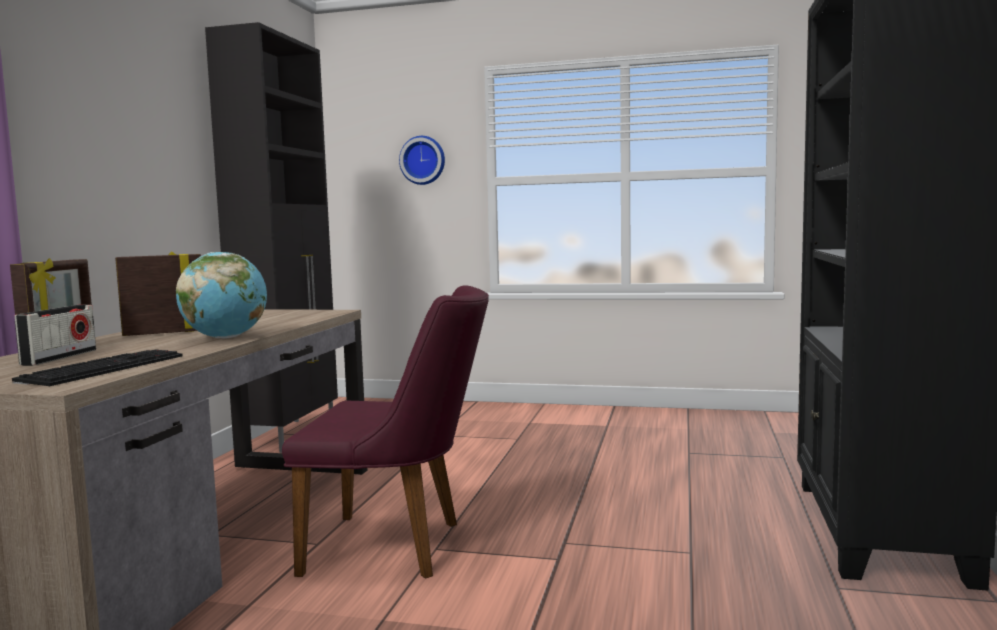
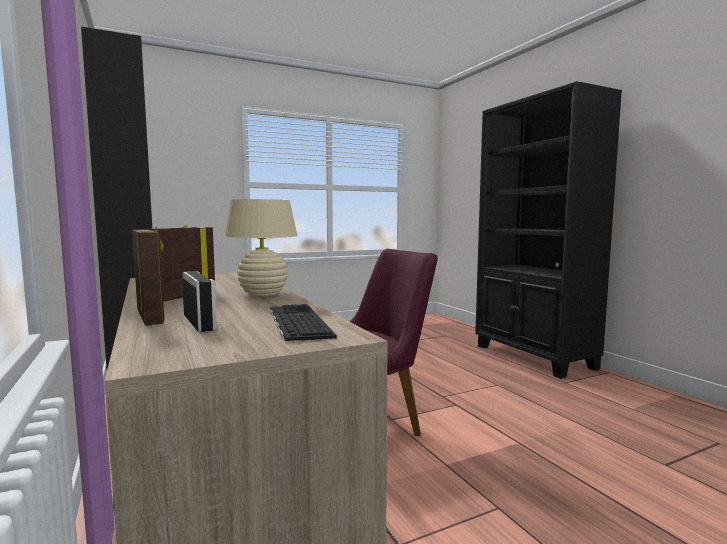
camera: 40 degrees left, 0 degrees up
globe [176,252,267,338] -> beige table lamp [224,199,297,297]
wall clock [399,136,445,185] -> none

